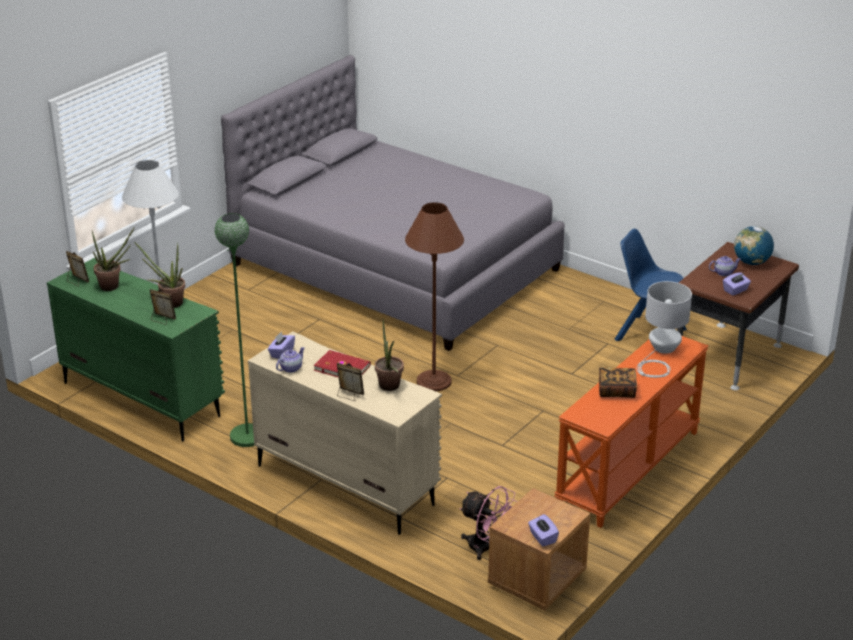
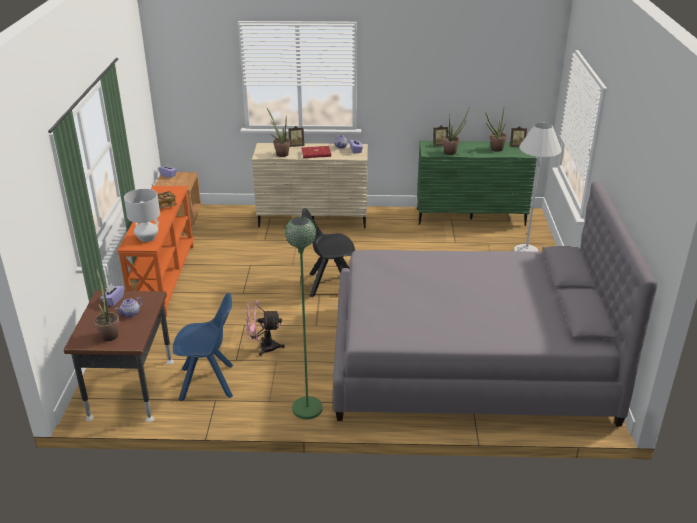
camera: 145 degrees right, 0 degrees up
green floor lamp [215,213,254,447] -> green floor lamp moved to [285,216,323,419]
brown floor lamp [405,202,464,391] -> black chair [302,208,355,297]
pink fan [459,486,517,560] -> pink fan moved to [245,300,285,356]
globe [734,226,774,265] -> potted plant [94,268,120,341]

